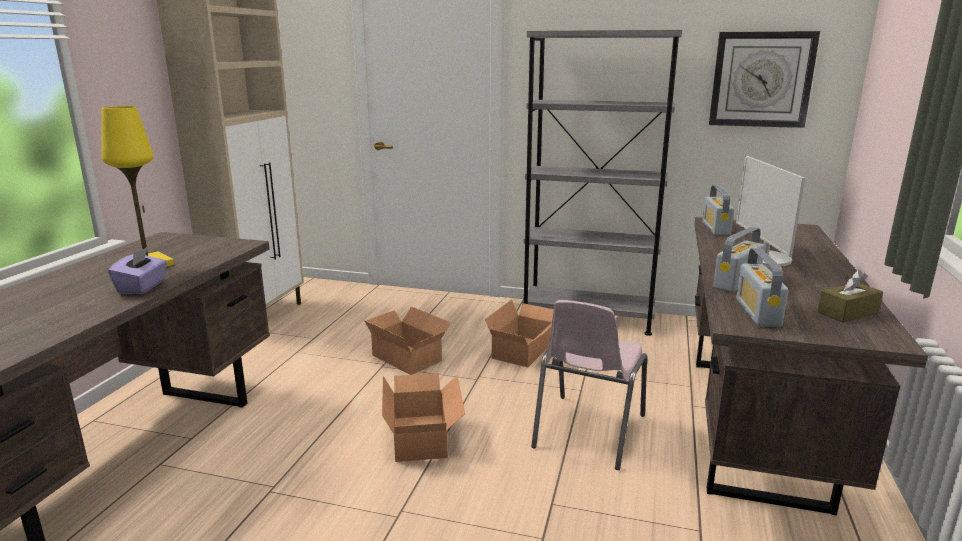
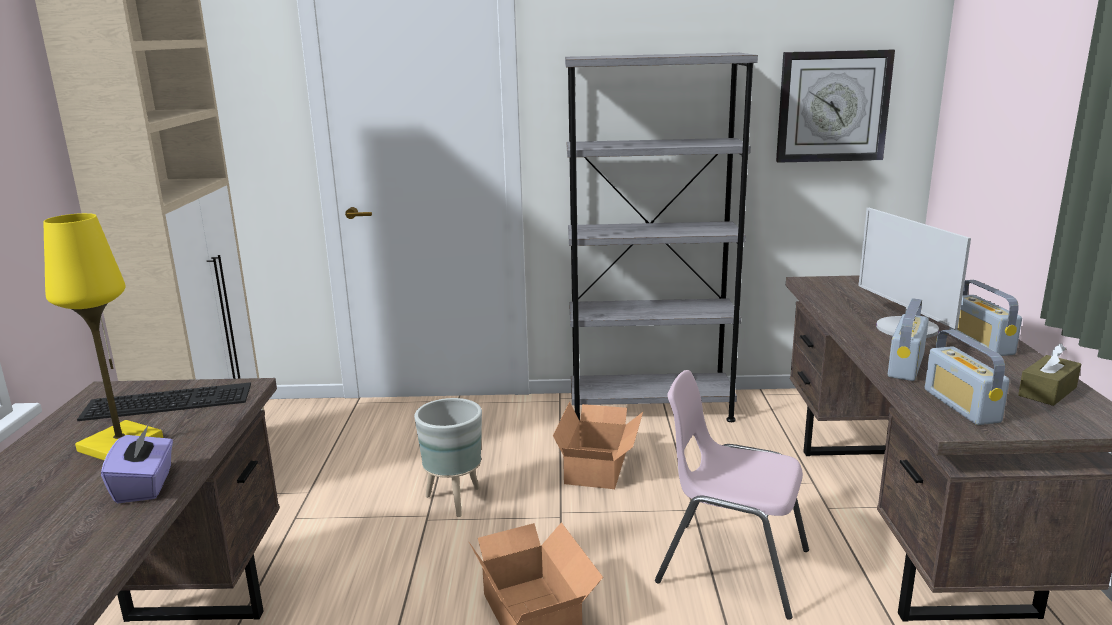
camera: 15 degrees left, 0 degrees up
cardboard box [364,307,451,375] -> grey planter [414,398,482,517]
pink chair [531,300,647,470] -> pink chair turned 105 degrees clockwise [655,370,809,620]
radio [702,185,734,236] -> radio moved to [949,280,1022,356]
none -> keyboard [77,382,251,421]

